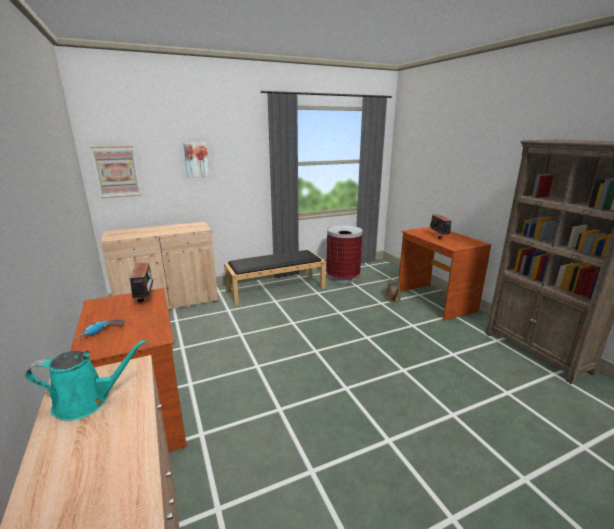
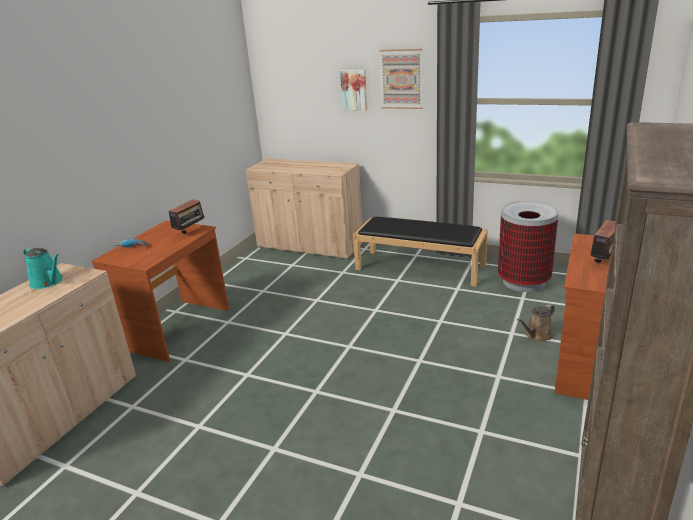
camera: 50 degrees right, 5 degrees up
picture [91,146,141,198] -> picture moved to [380,49,423,109]

